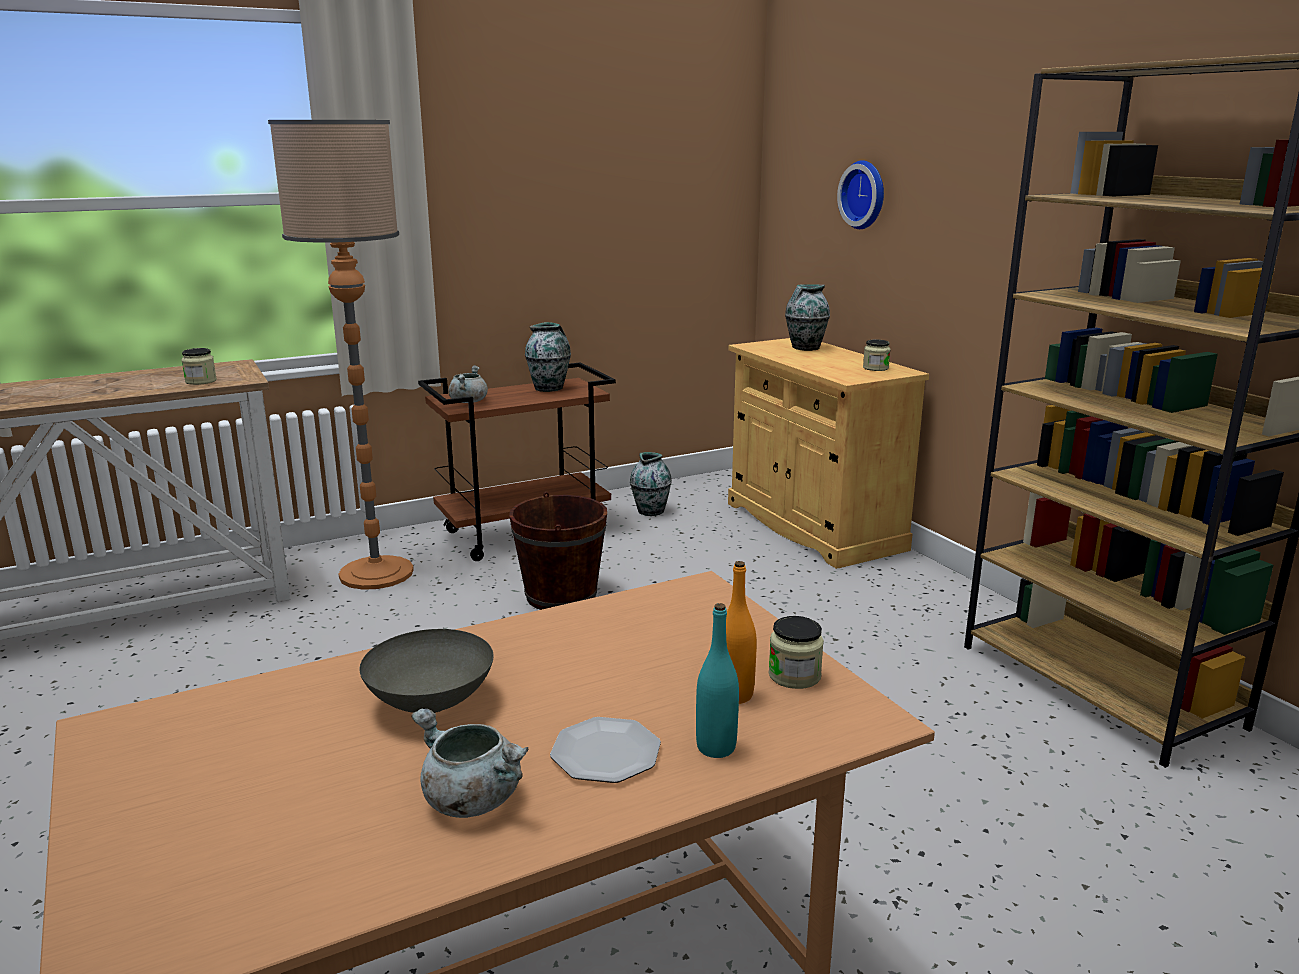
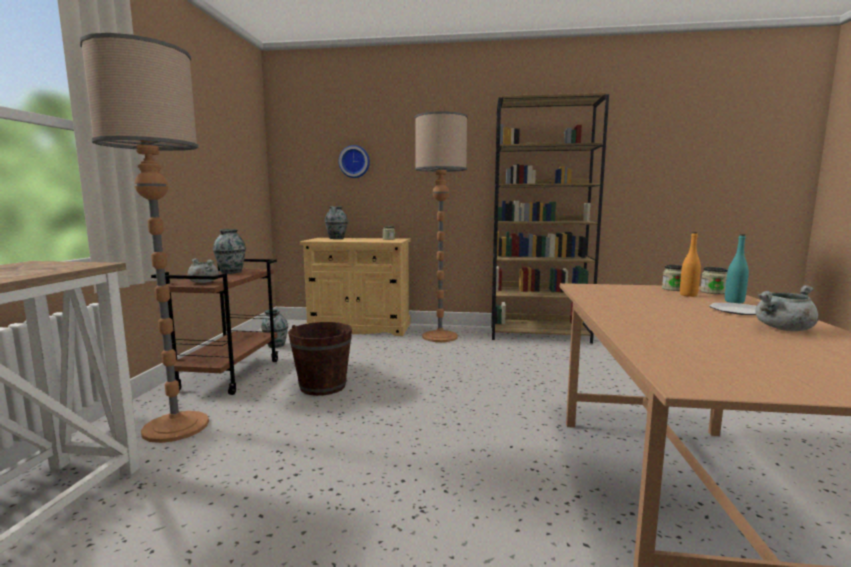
camera: 55 degrees left, 10 degrees down
jar [181,348,217,385] -> jar moved to [700,267,728,294]
grey bowl [359,629,493,713] -> none
none -> floor lamp [415,111,468,342]

